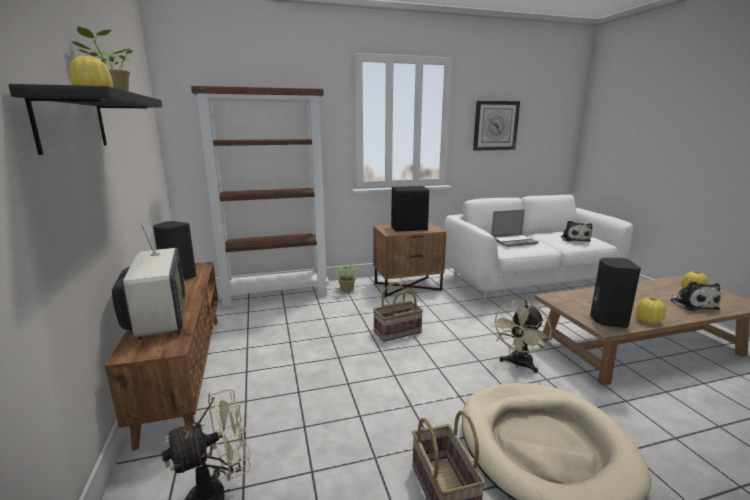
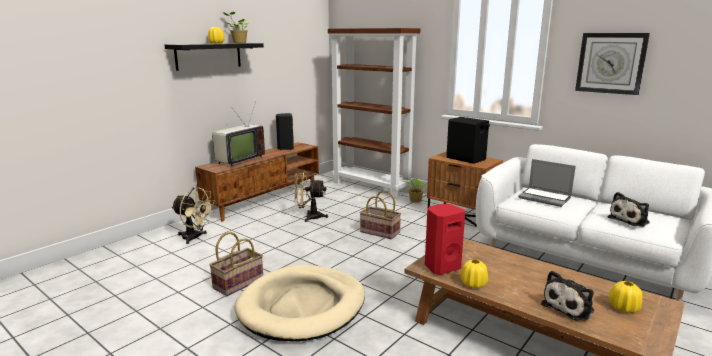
camera: 55 degrees right, 0 degrees up
beige fan [491,300,552,373] -> beige fan moved to [294,171,328,222]
black speaker [590,258,641,328] -> red speaker [425,204,465,275]

